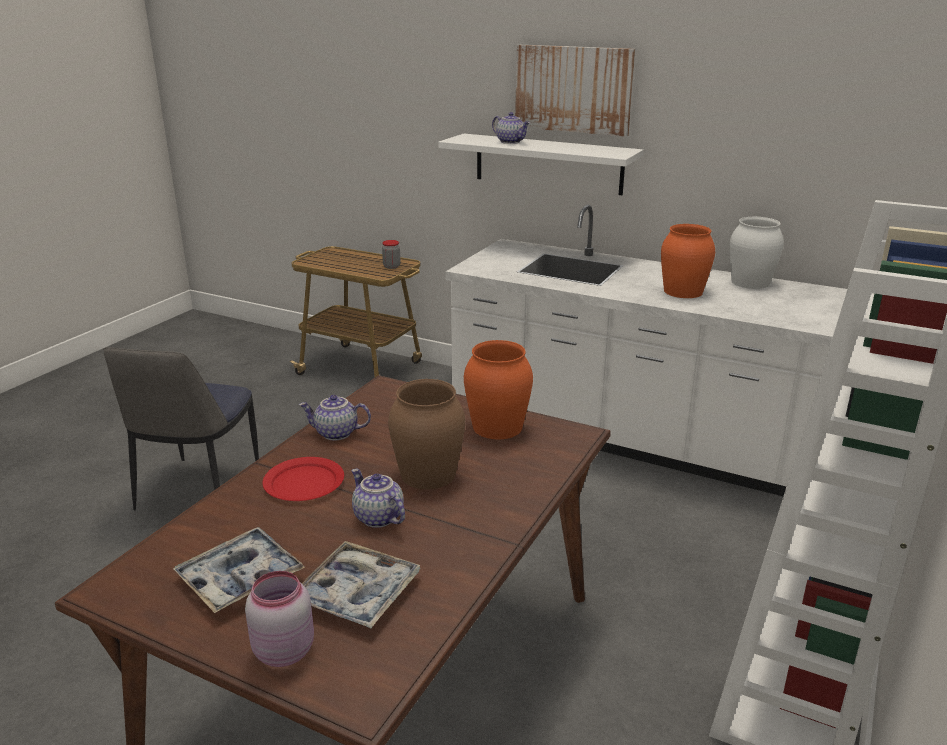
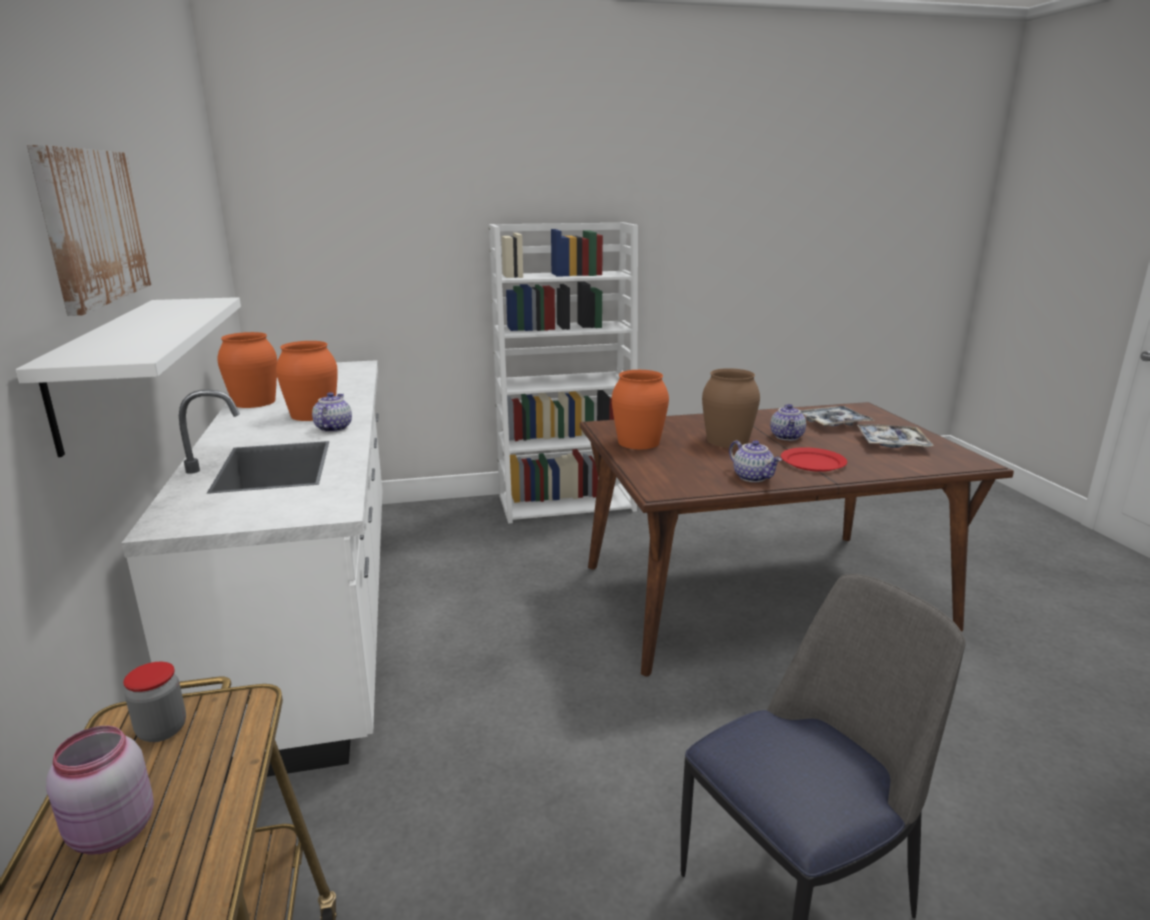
camera: 130 degrees left, 5 degrees down
pink jar [245,571,314,667] -> pink jar moved to [46,726,154,855]
teapot [492,112,530,144] -> teapot moved to [312,392,352,432]
white vase [730,217,784,289] -> orange vase [218,332,277,408]

